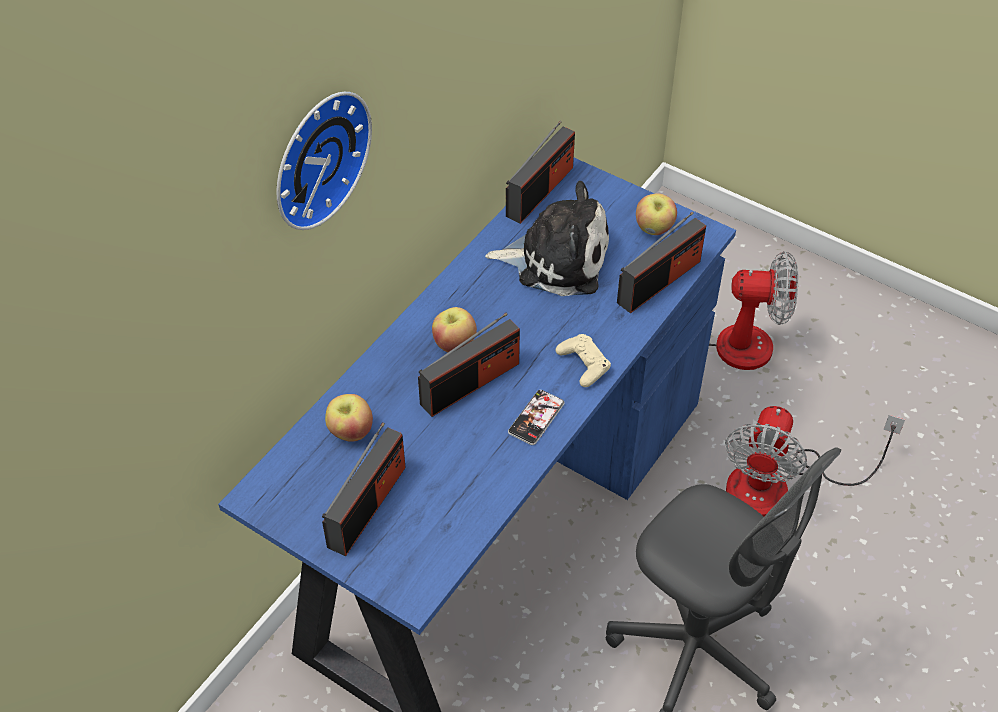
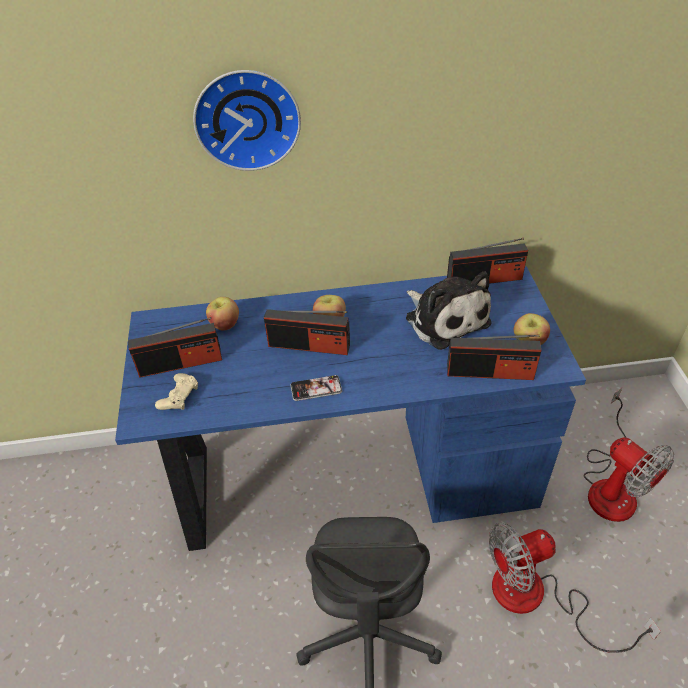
camera: 50 degrees right, 5 degrees down
beige game controller [555,334,611,387] -> beige game controller moved to [155,373,198,410]

